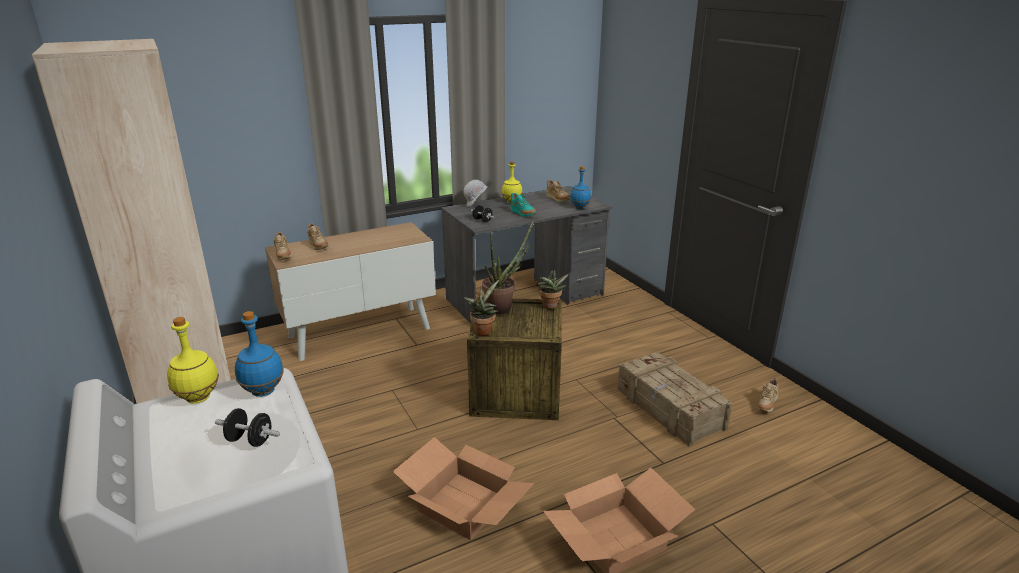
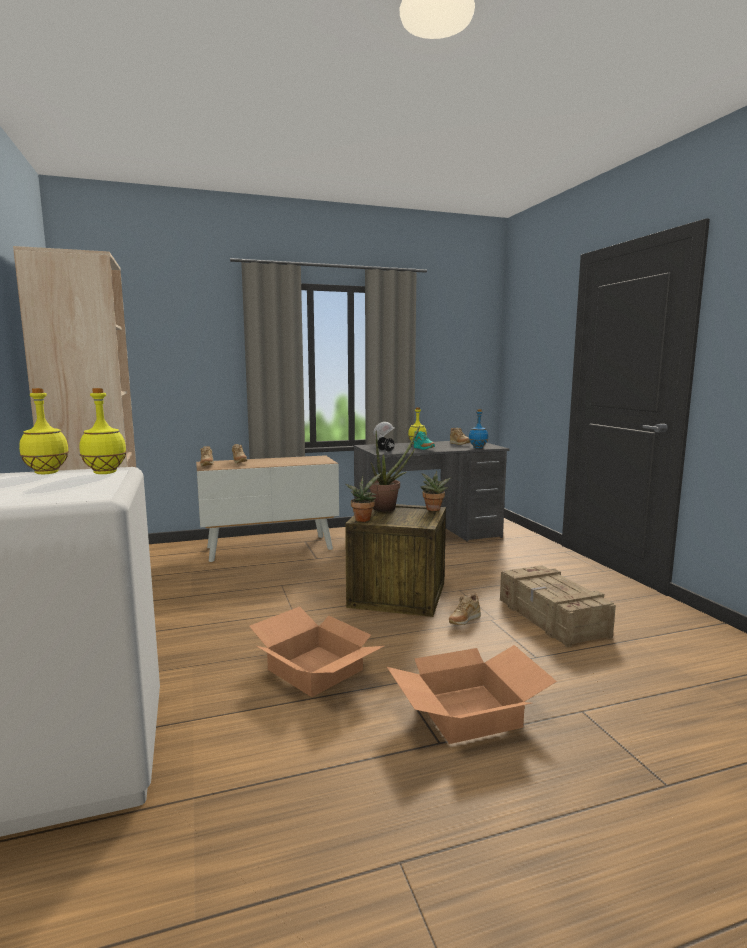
camera: 10 degrees right, 15 degrees down
black dumbbell [215,408,280,447] -> none
blue bottle [235,311,284,397] -> yellow bottle [79,388,127,474]
beige shoe [757,378,779,412] -> beige shoe moved to [449,594,481,625]

